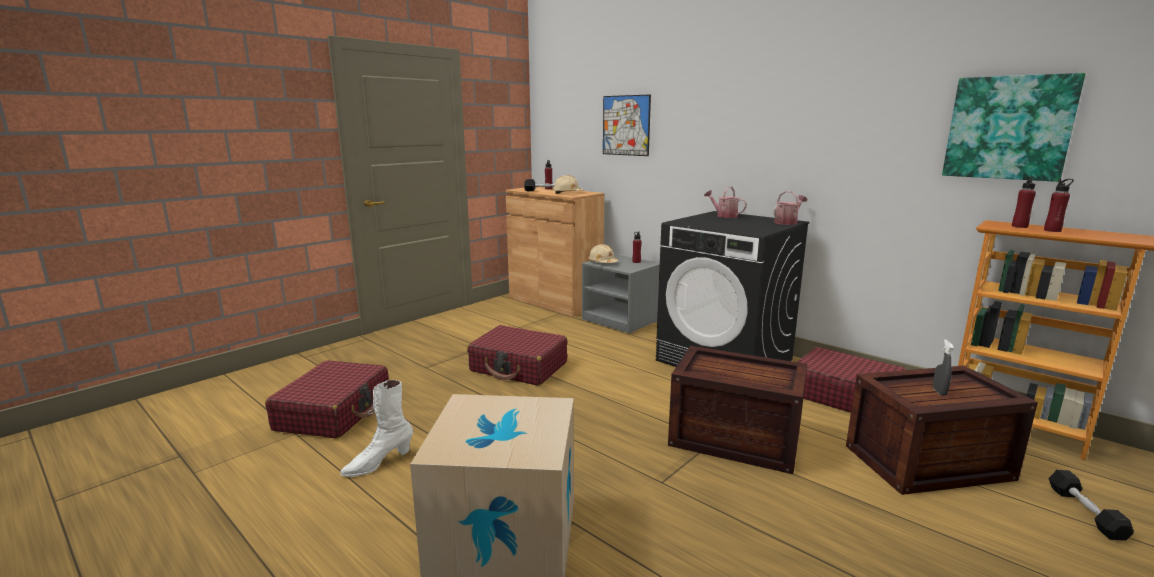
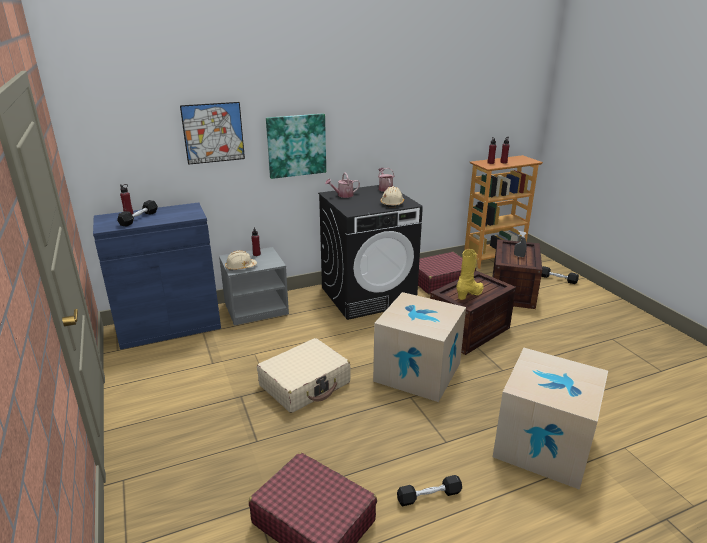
camera: 65 degrees left, 10 degrees up
white boot [340,380,413,477] -> black dumbbell [397,475,462,506]
red suitcase [467,325,567,386] -> beige suitcase [257,338,351,413]
brown cabinet [506,187,604,317] -> blue cabinet [93,202,221,350]
beige hard hat [552,175,584,194] -> beige hard hat moved to [380,186,404,208]
picture [942,73,1085,182] -> picture moved to [266,113,326,179]
none -> cardboard box [373,292,466,402]
none -> yellow boot [456,249,484,300]

